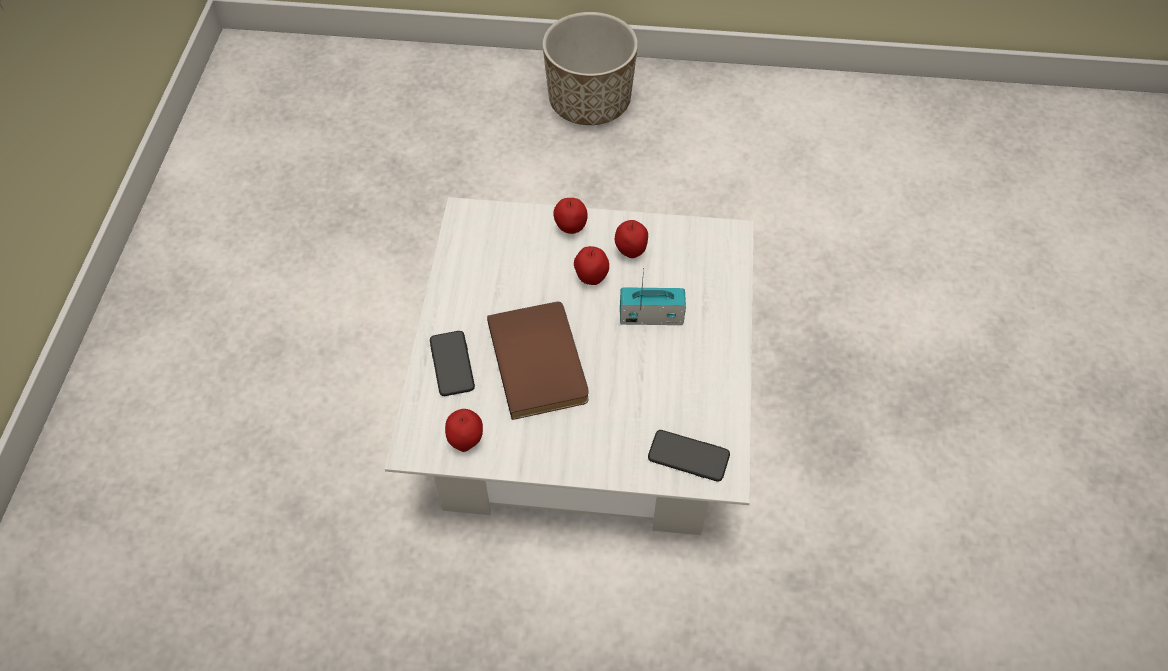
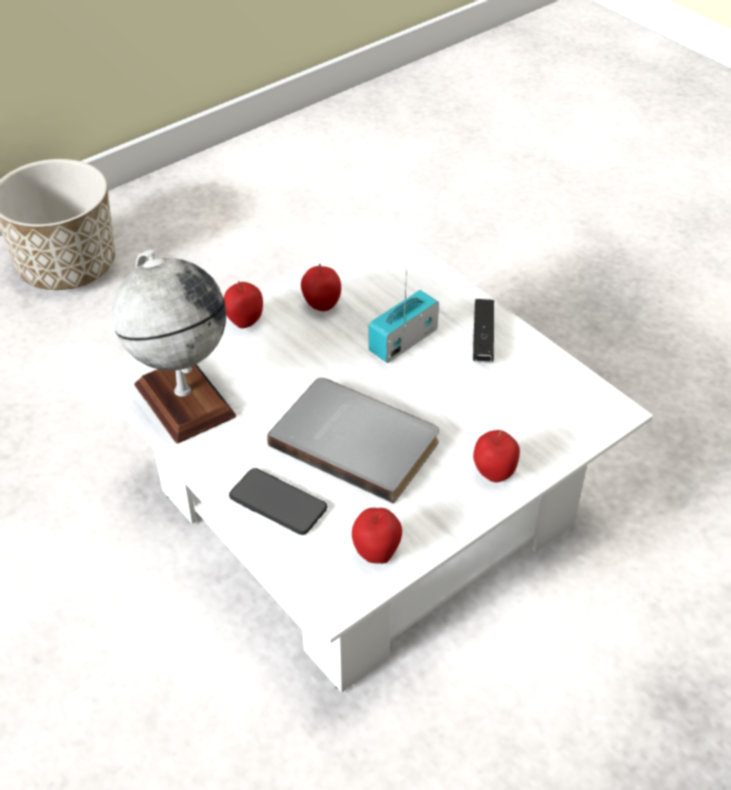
camera: 45 degrees left, 10 degrees down
brown book [487,302,589,420] -> grey book [267,378,439,504]
apple [574,246,609,285] -> apple moved to [473,430,520,482]
phone [648,430,730,482] -> none
none -> globe [113,250,236,444]
none -> black game controller [473,299,494,363]

